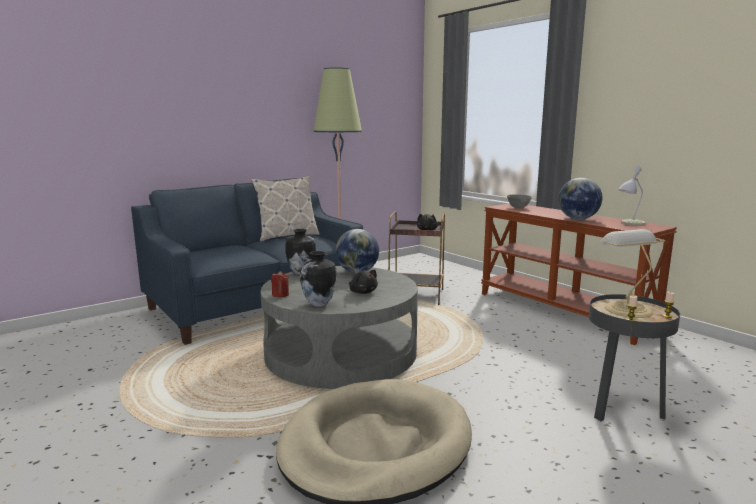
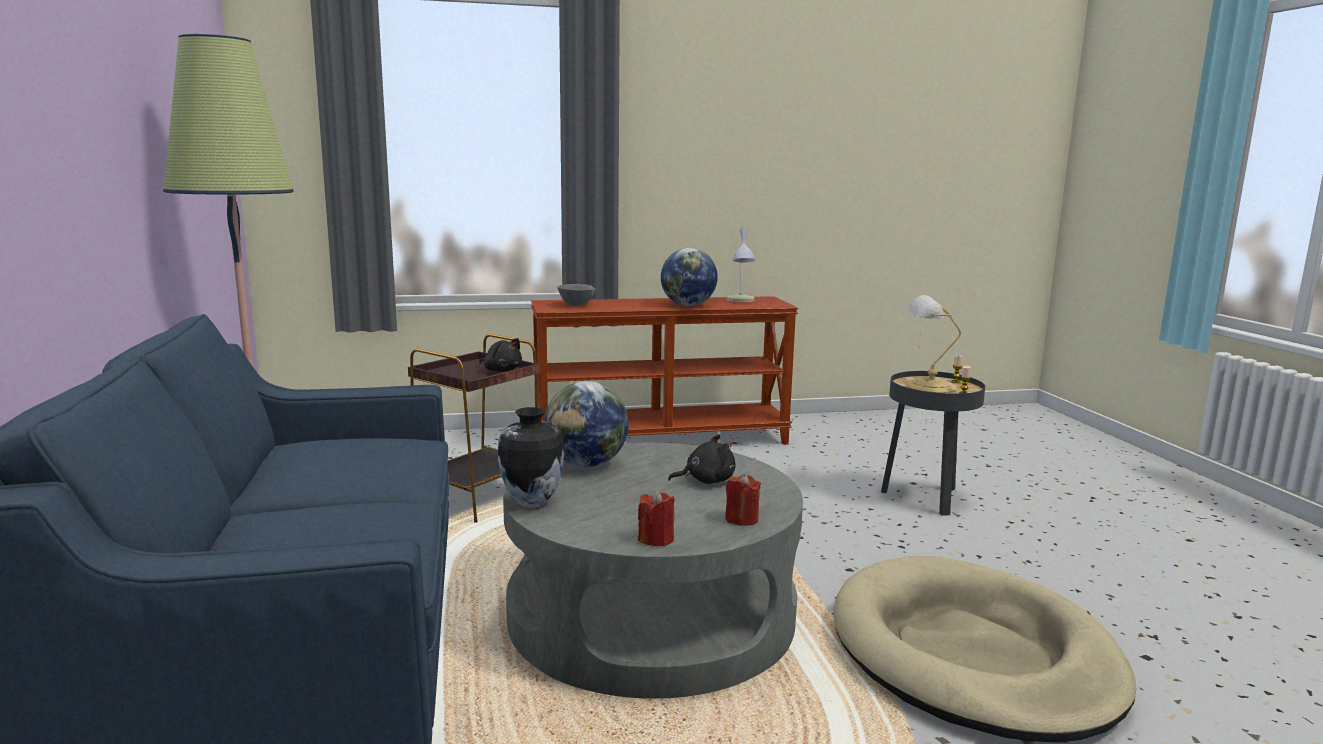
camera: 65 degrees left, 0 degrees up
pillow [251,176,319,241] -> none
vase [300,251,337,307] -> red candle [725,473,761,526]

